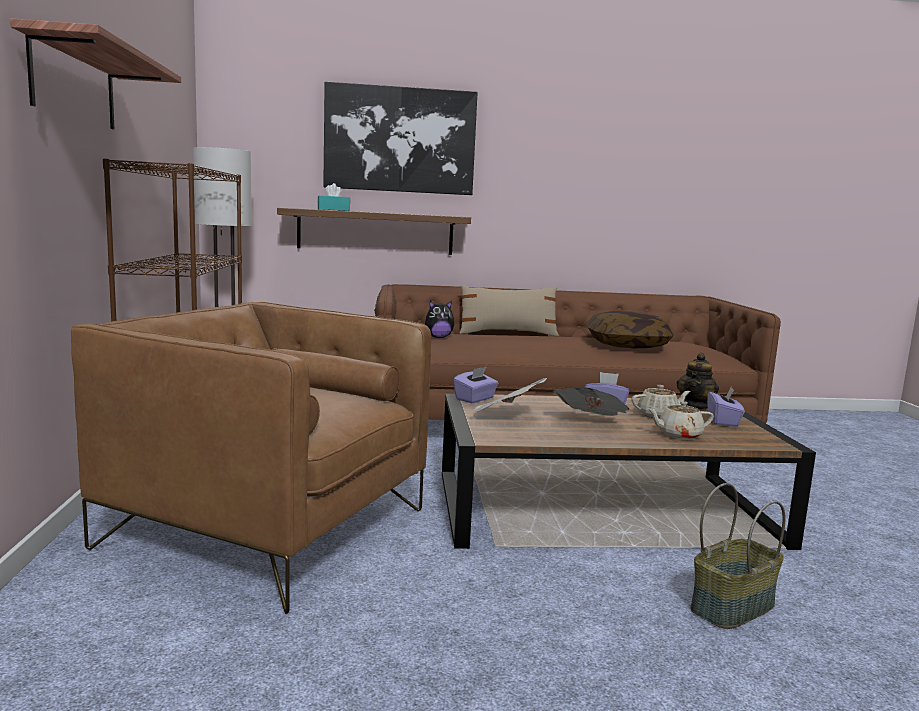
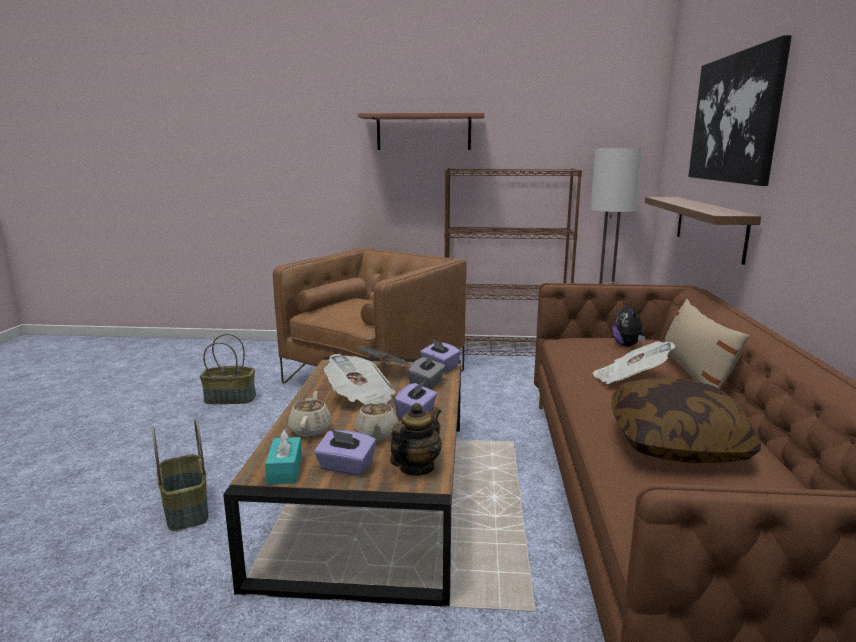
camera: 100 degrees right, 5 degrees up
turquoise tissue box [318,183,350,211] -> turquoise tissue box moved to [265,429,302,485]
teapot [676,353,719,410] -> teapot turned 90 degrees clockwise [390,403,442,476]
none -> basket [200,334,256,404]
none -> grey tissue box [408,354,445,389]
none -> newspaper [593,341,675,384]

